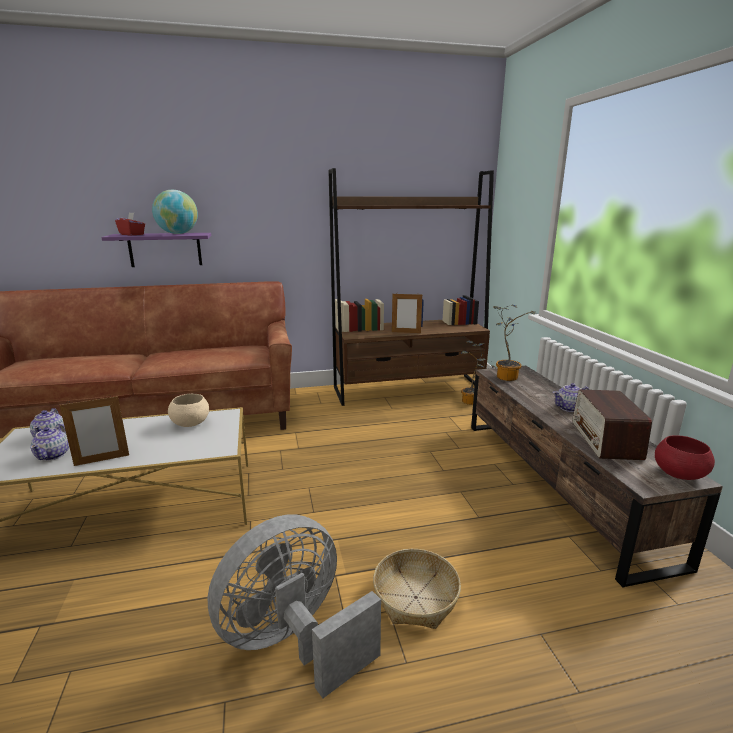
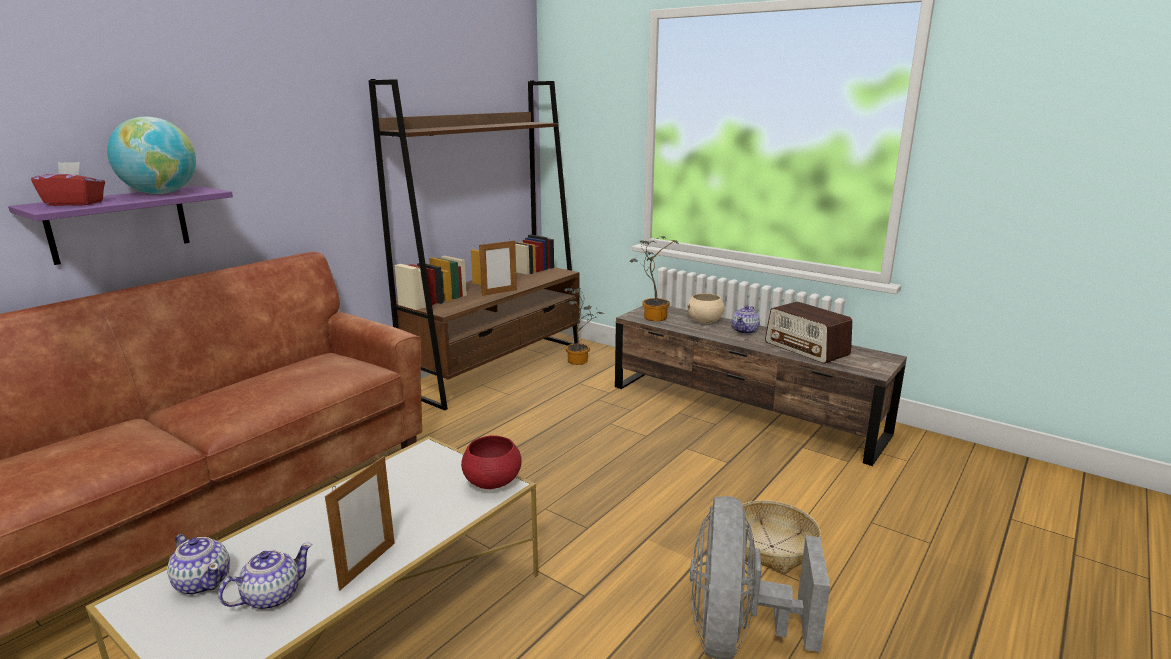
camera: 40 degrees left, 0 degrees up
teapot [30,424,69,461] -> teapot turned 90 degrees counterclockwise [218,543,312,610]
beige bowl [168,394,209,427] -> beige bowl moved to [687,293,725,323]
red bowl [655,435,715,480] -> red bowl moved to [461,435,522,489]

